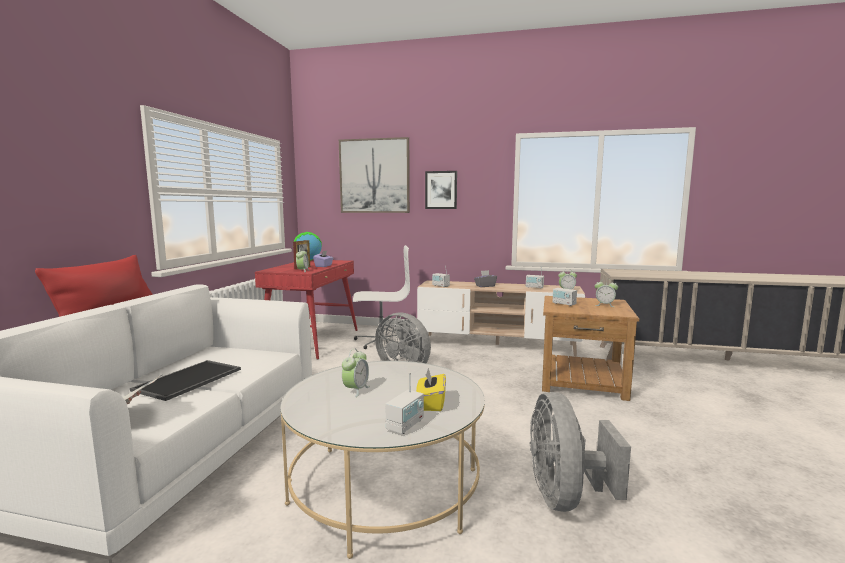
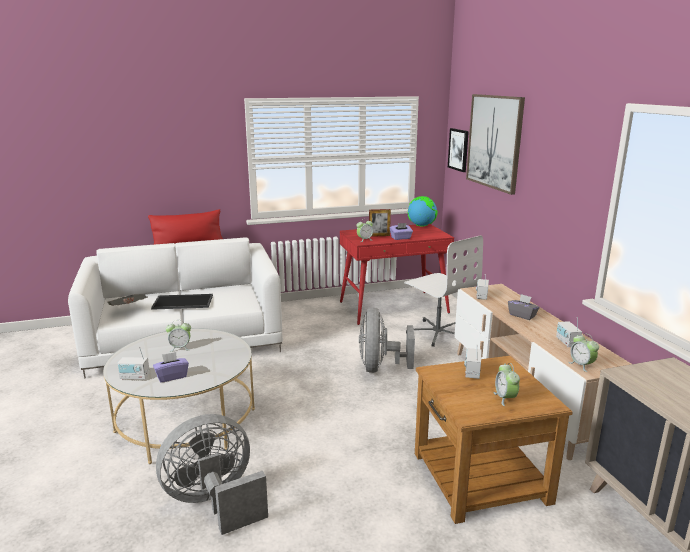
camera: 60 degrees right, 10 degrees up
yellow tissue box [416,368,446,411] -> purple tissue box [153,352,189,382]
picture [425,171,457,209] -> picture moved to [448,128,469,172]

